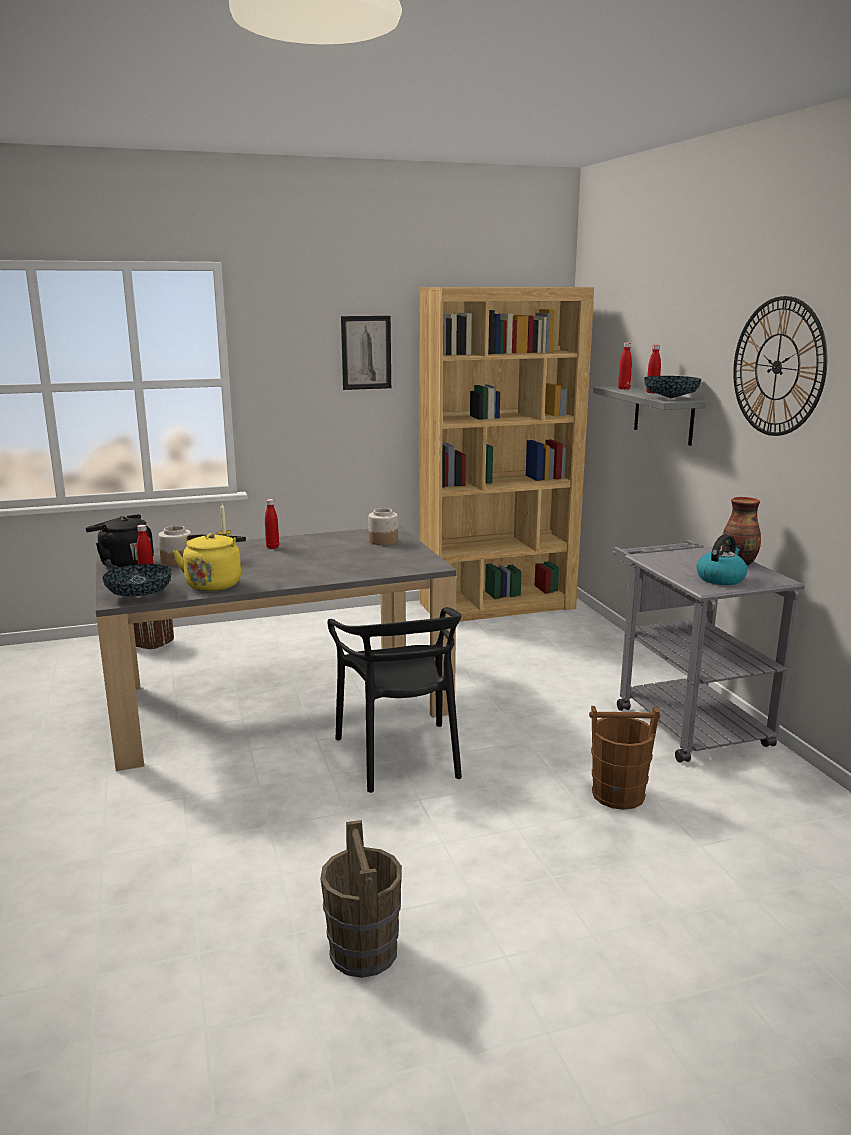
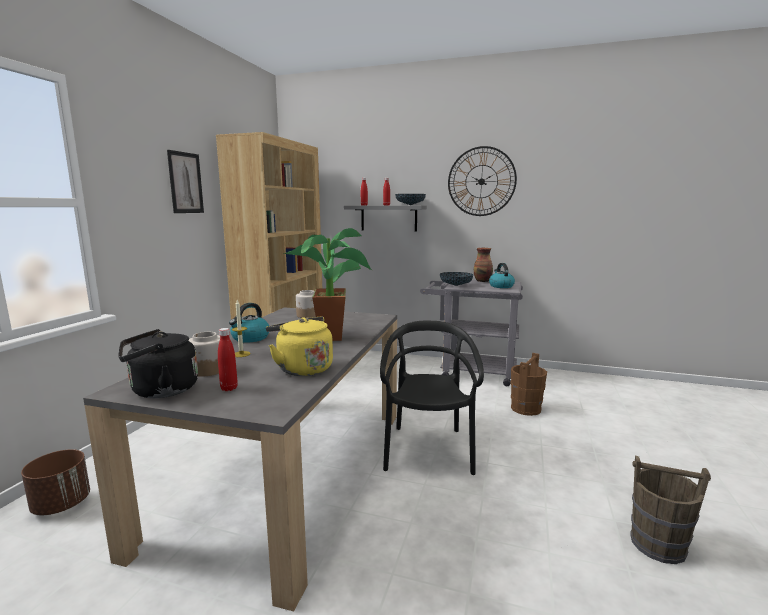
camera: 55 degrees left, 5 degrees down
bowl [102,564,171,596] -> bowl moved to [440,272,473,286]
red bottle [265,499,279,549] -> kettle [229,303,269,343]
black chair [328,607,462,793] -> black chair turned 105 degrees counterclockwise [380,321,484,475]
none -> potted plant [284,228,372,341]

